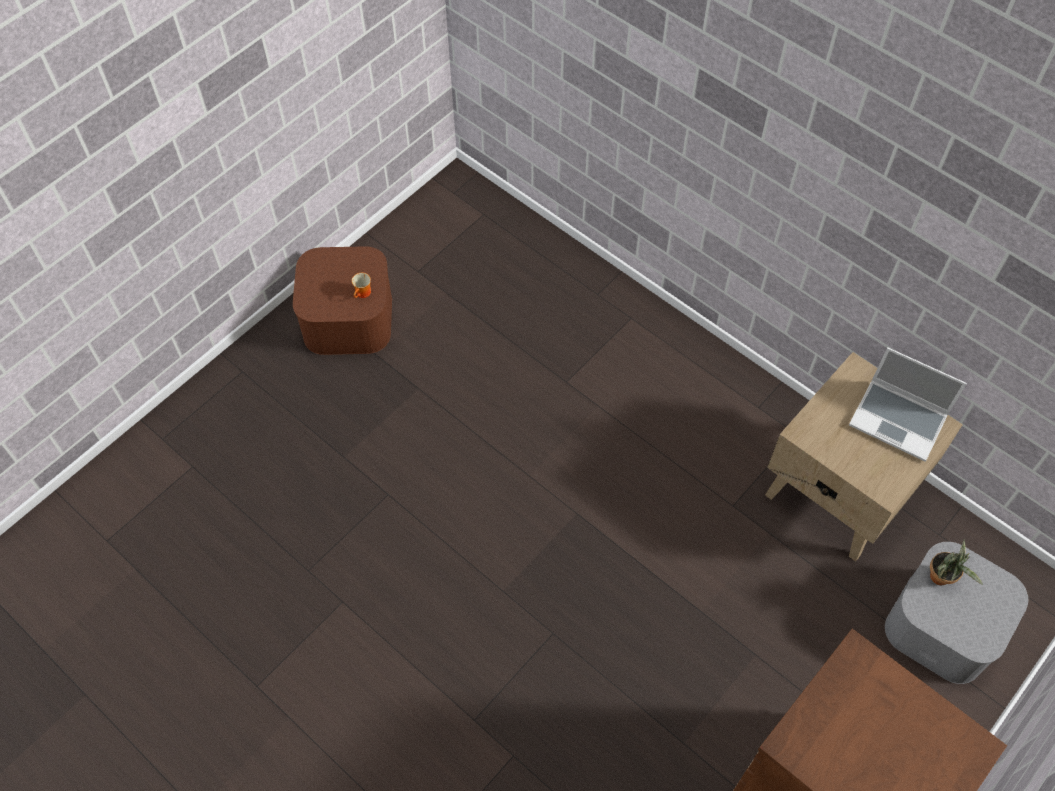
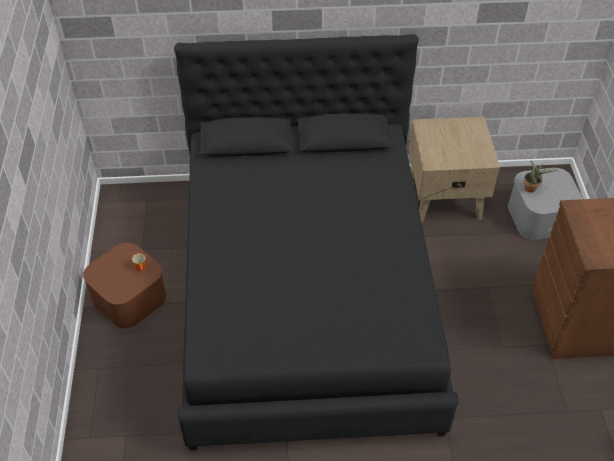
camera: 45 degrees left, 10 degrees down
laptop [849,348,967,462] -> none
none -> black bed [174,34,459,451]

